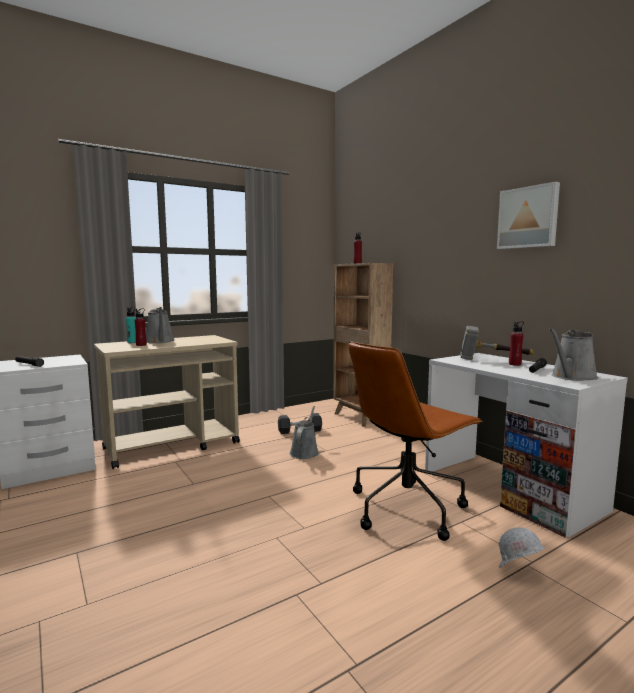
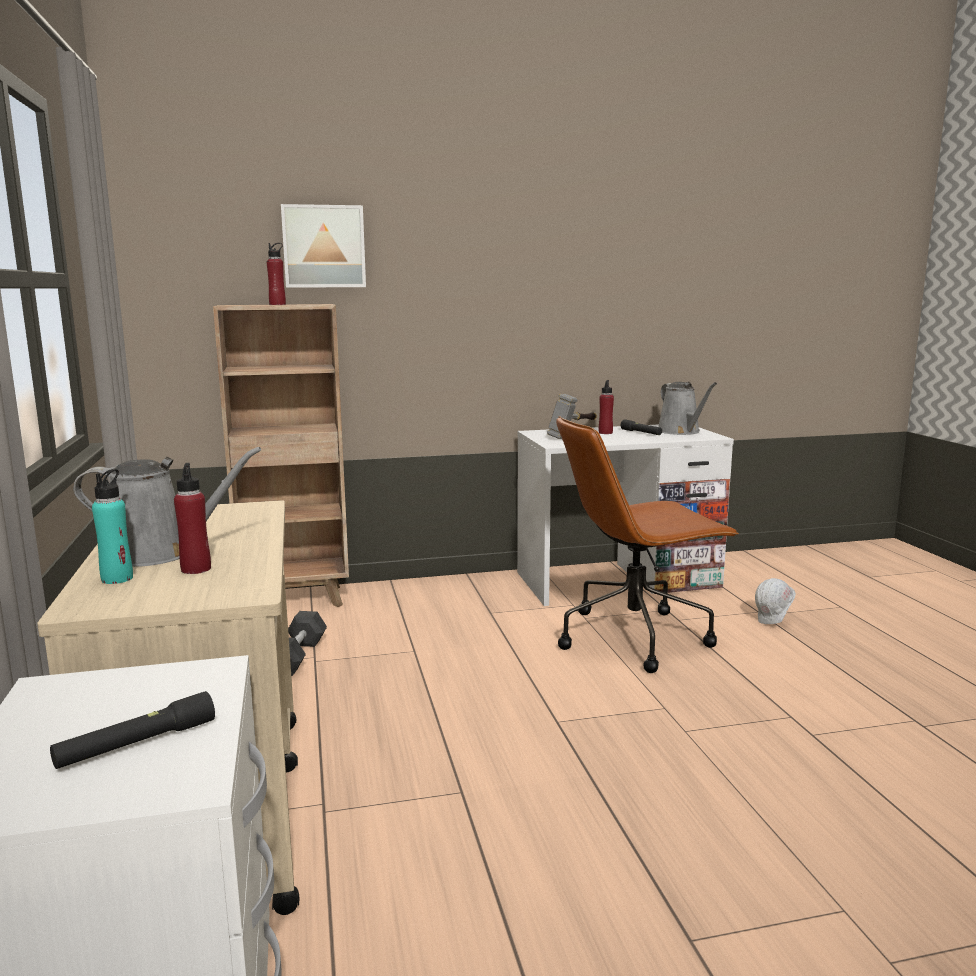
camera: 70 degrees left, 5 degrees up
grey watering can [289,406,319,459] -> none
brown office chair [348,341,483,541] -> brown office chair turned 90 degrees clockwise [556,416,739,673]
picture [497,182,560,249] -> picture moved to [281,204,366,288]

